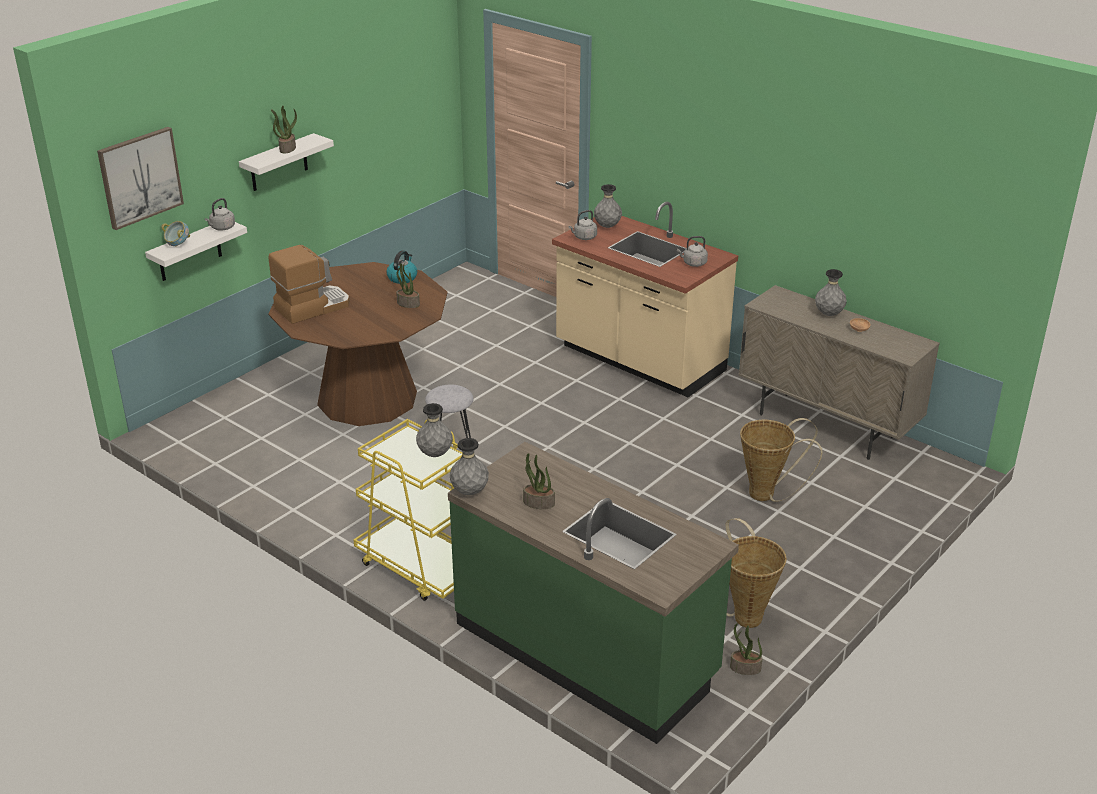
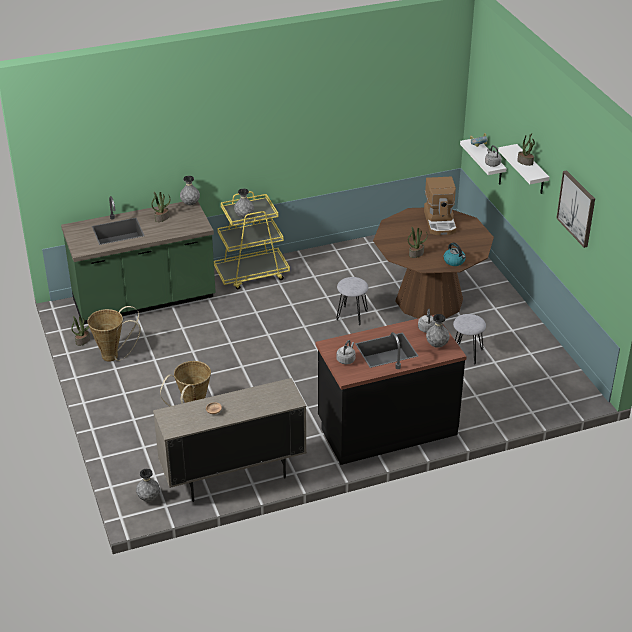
camera: 120 degrees right, 5 degrees up
picture [97,127,184,230] -> picture moved to [556,170,595,248]
beige counter [552,202,738,397] -> black counter [316,315,467,465]
grey vase [815,269,847,316] -> grey vase moved to [136,469,160,502]
none -> grey stool [453,314,486,364]

